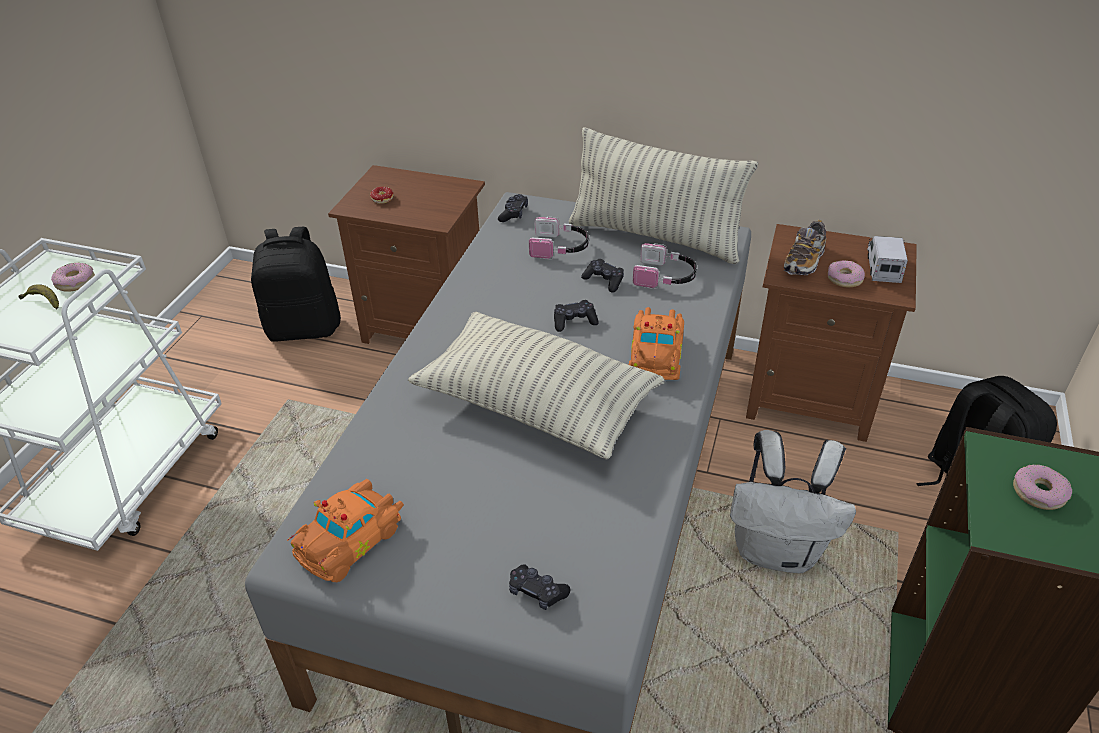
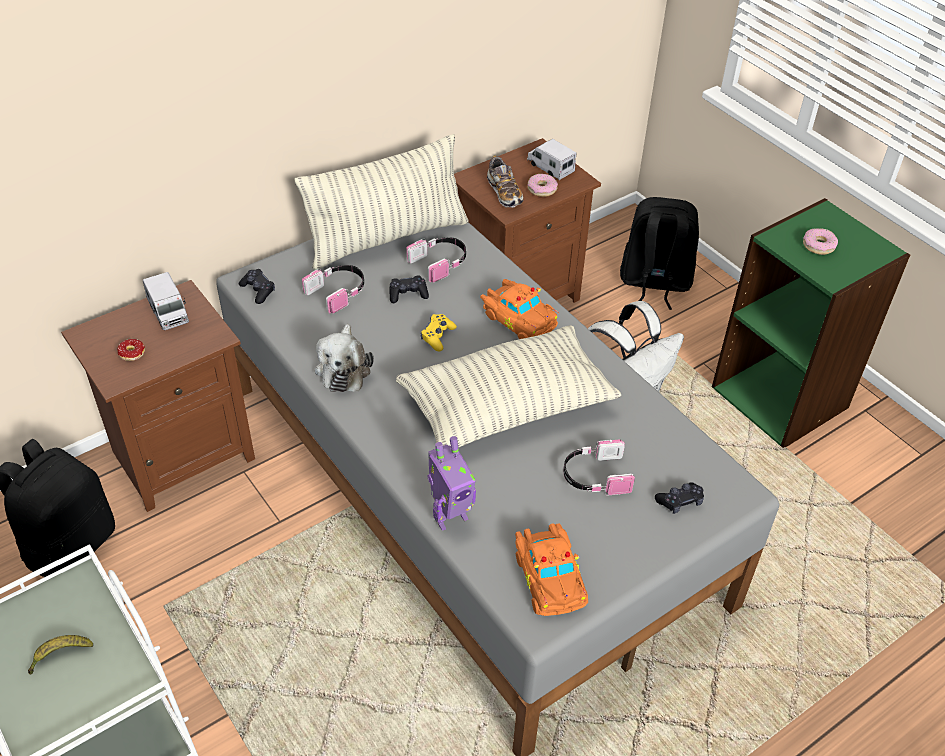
camera: 55 degrees left, 5 degrees up
donut [51,263,95,292] -> none
black game controller [554,300,598,332] -> yellow game controller [421,314,457,351]
none -> toy truck [143,272,189,330]
none -> plush toy [315,324,374,392]
none -> toy robot [428,436,476,531]
none -> headphones [564,440,635,495]

